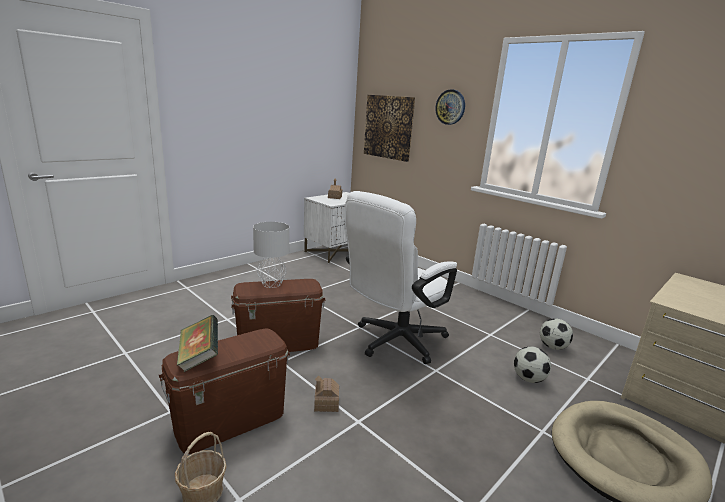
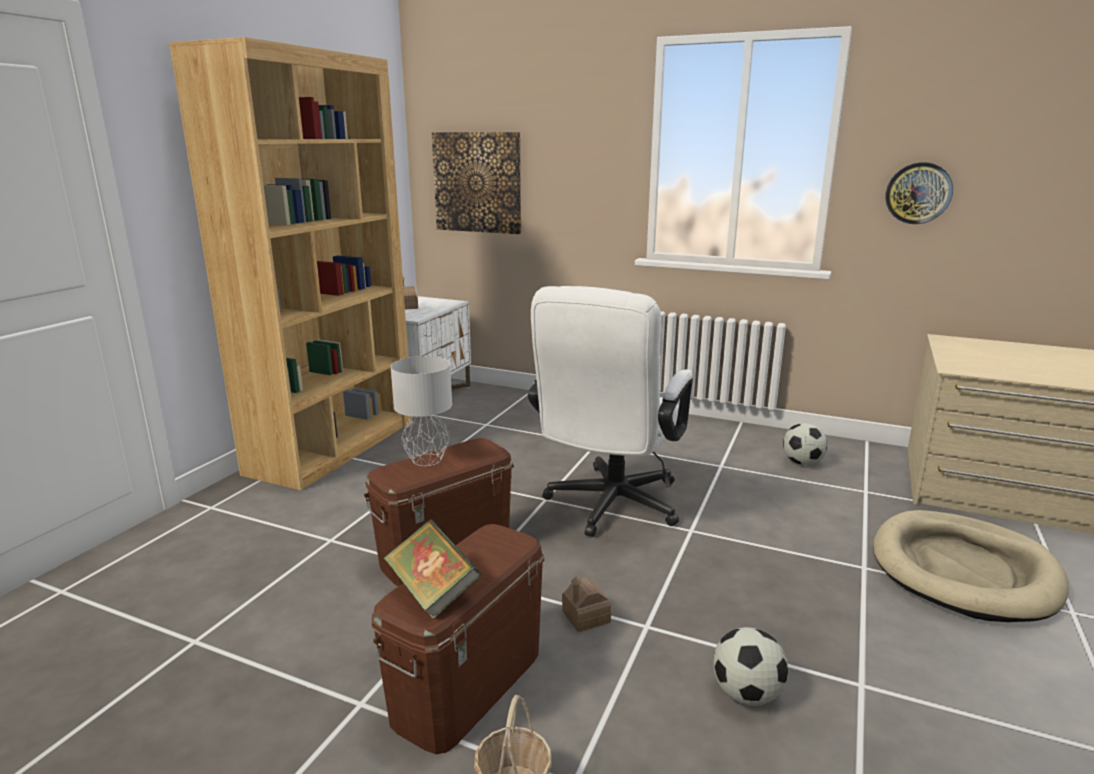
camera: 20 degrees left, 0 degrees up
wall clock [435,89,465,125] -> wall clock moved to [885,162,953,224]
football [514,346,551,383] -> football moved to [714,627,788,706]
none -> brown bookcase [169,37,413,490]

